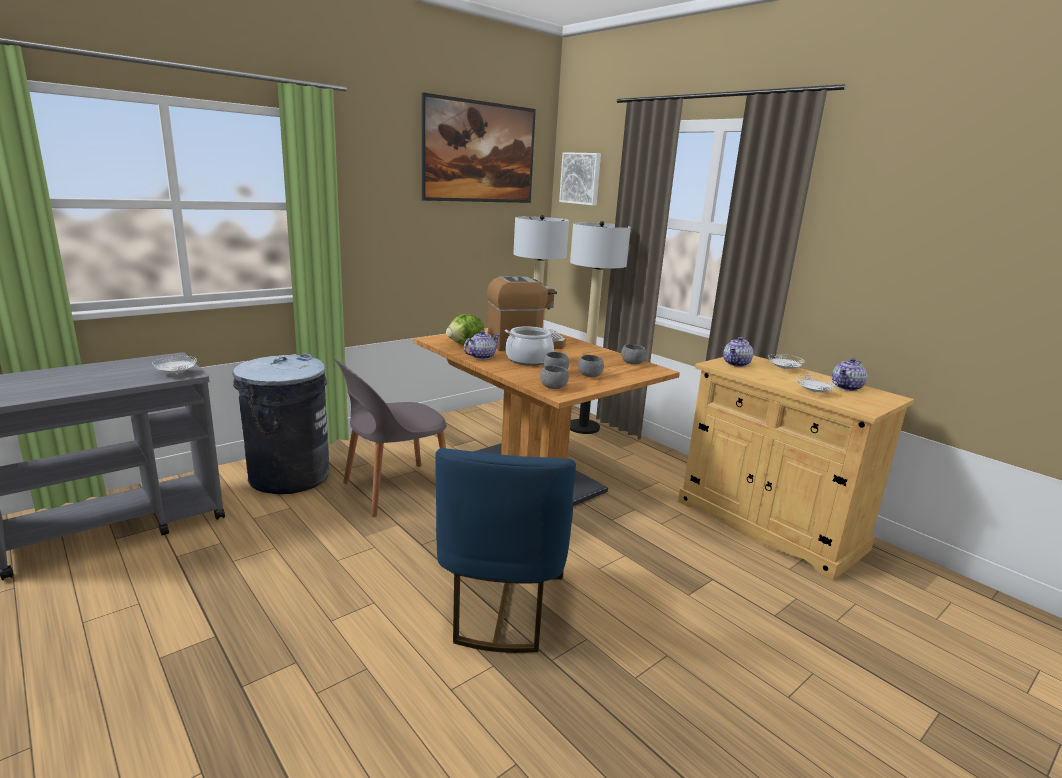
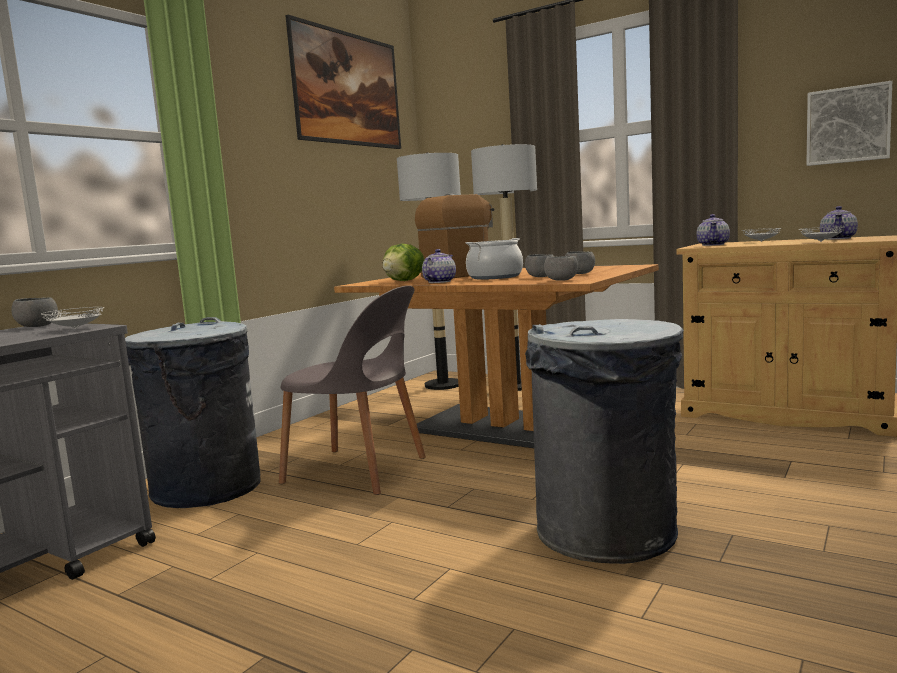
camera: 15 degrees left, 10 degrees down
grey chair [334,358,446,517] -> grey chair turned 105 degrees counterclockwise [279,286,426,495]
blue chair [436,448,576,653] -> grey trash can [525,319,684,564]
picture [559,152,601,206] -> picture moved to [806,81,892,166]
grey bowl [621,344,646,364] -> grey bowl moved to [11,297,58,327]

